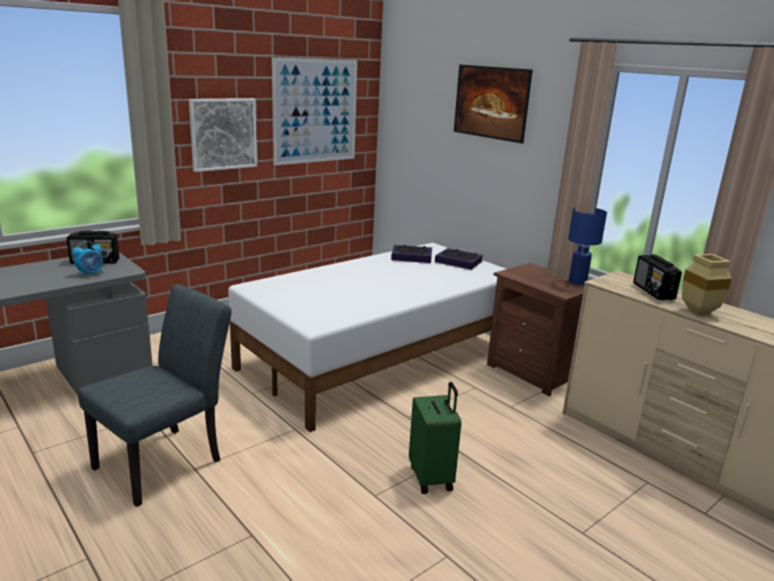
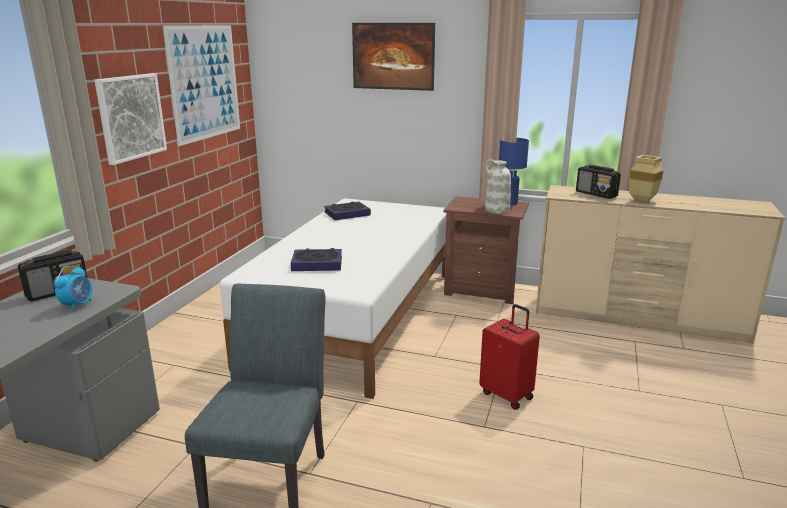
camera: 30 degrees left, 0 degrees up
green suitcase [409,382,461,494] -> red suitcase [479,304,540,410]
book [435,248,483,270] -> book moved to [291,248,342,271]
none -> white vase [485,159,511,213]

